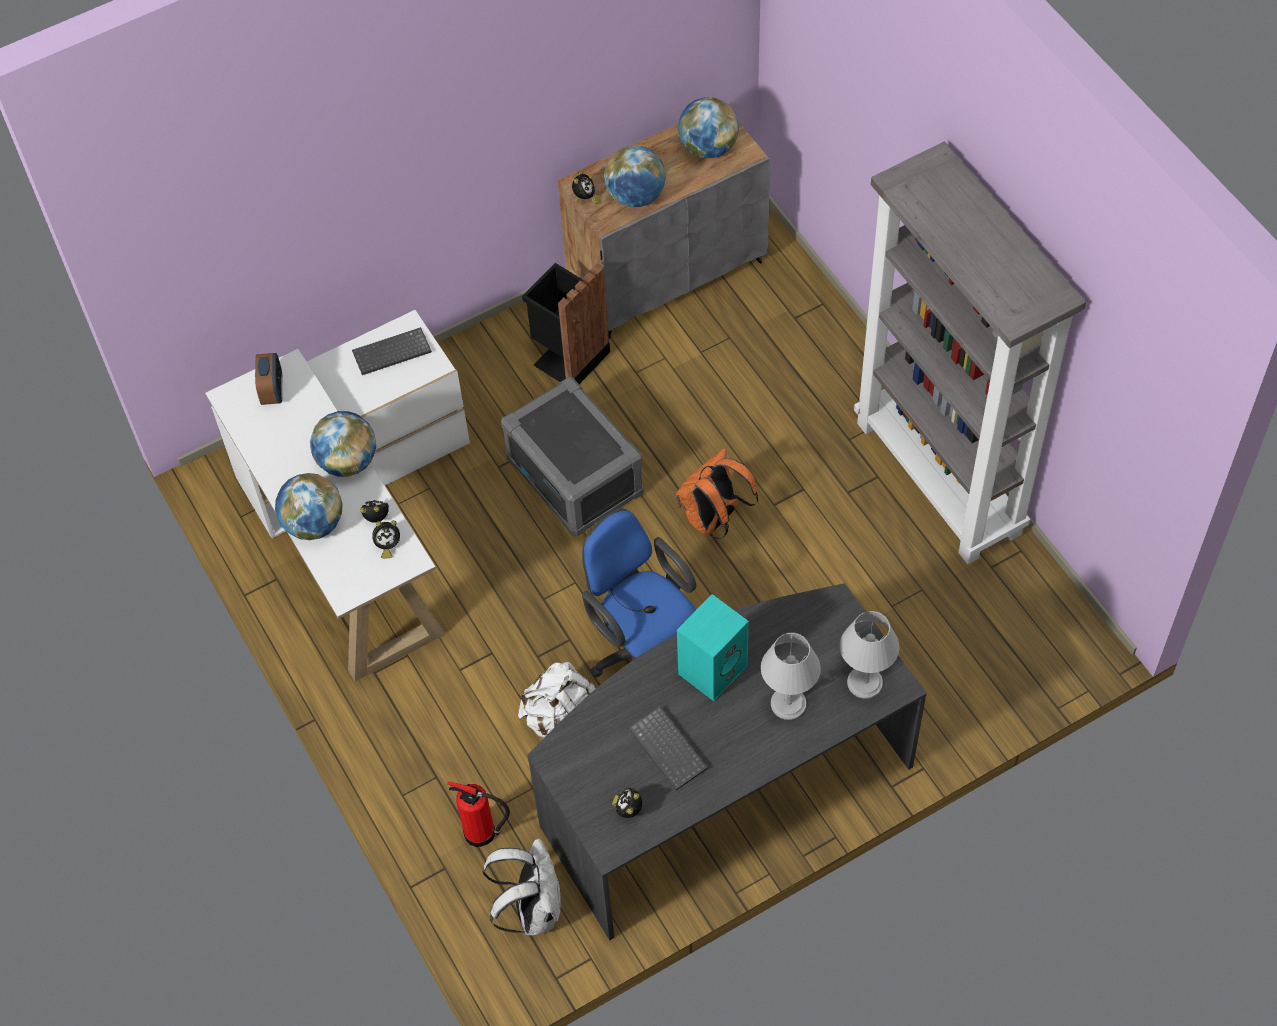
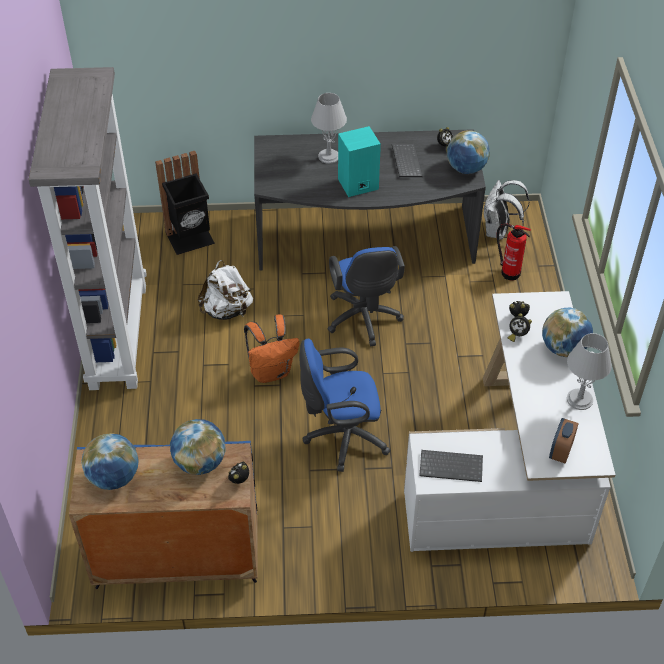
camera: 155 degrees left, 10 degrees down
globe [310,411,376,477] -> globe moved to [447,130,490,174]
grey storage box [501,377,644,536] -> blue office chair [299,339,390,472]
white backpack [518,662,597,738] -> white backpack moved to [198,260,253,320]
black trash can [522,263,610,384] -> black trash can moved to [155,151,215,255]
grey cabinet [558,121,770,338] -> blue cabinet [69,440,257,589]
grey table lamp [840,611,899,699] -> grey table lamp moved to [567,333,612,410]

